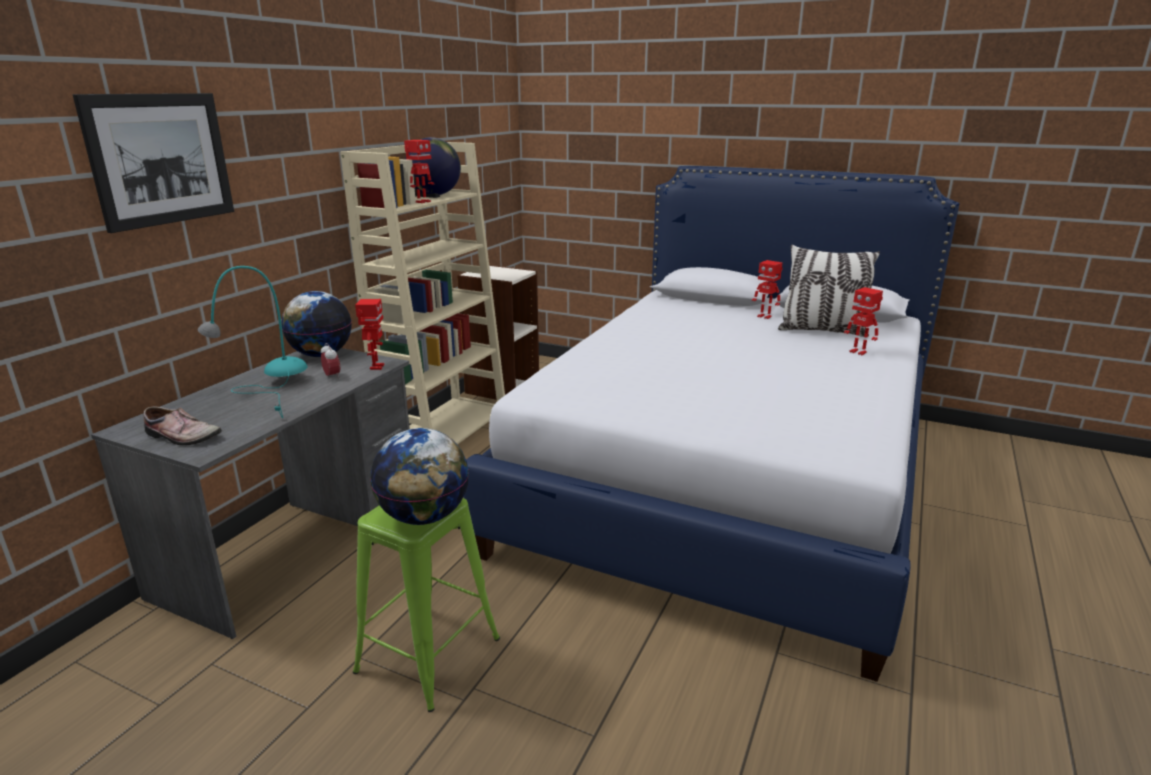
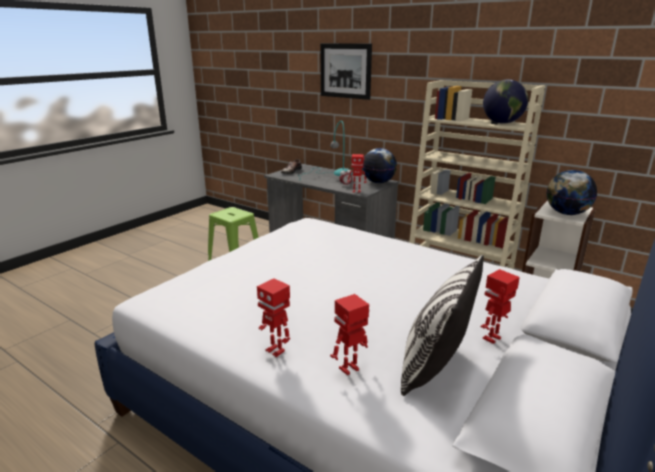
camera: 100 degrees right, 0 degrees up
globe [370,428,469,525] -> globe moved to [546,170,597,215]
toy robot [404,140,434,203] -> toy robot moved to [257,278,290,357]

